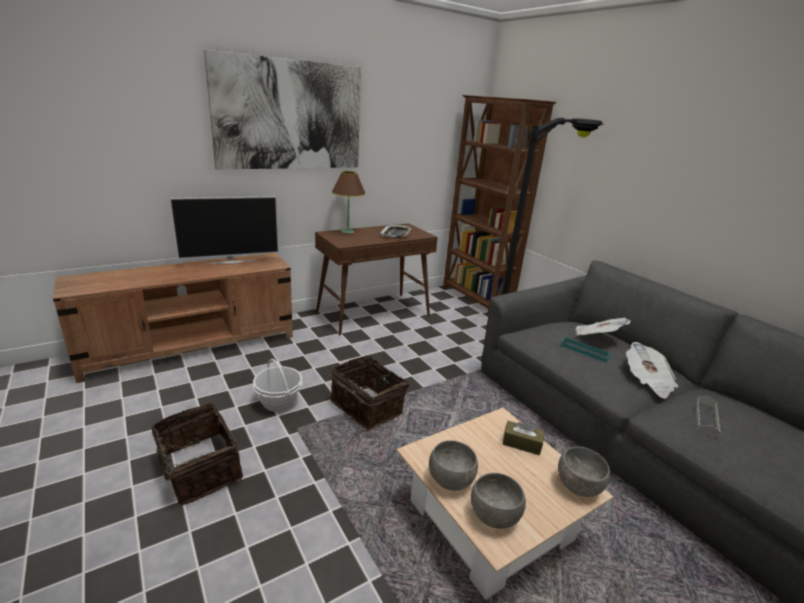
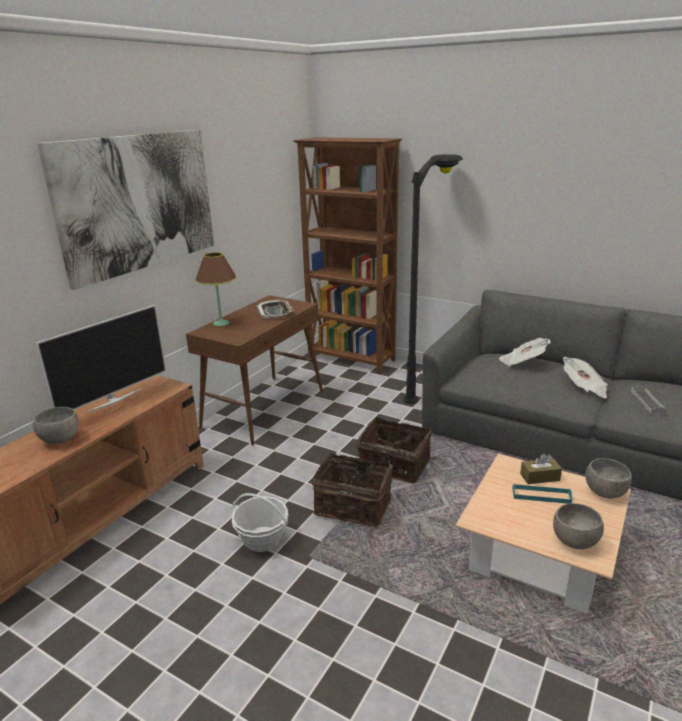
camera: 25 degrees left, 0 degrees up
basket [146,403,243,505] -> basket moved to [357,417,432,483]
grey bowl [429,440,478,490] -> grey bowl moved to [33,407,79,444]
turquoise tray [561,337,611,362] -> turquoise tray moved to [512,484,572,504]

